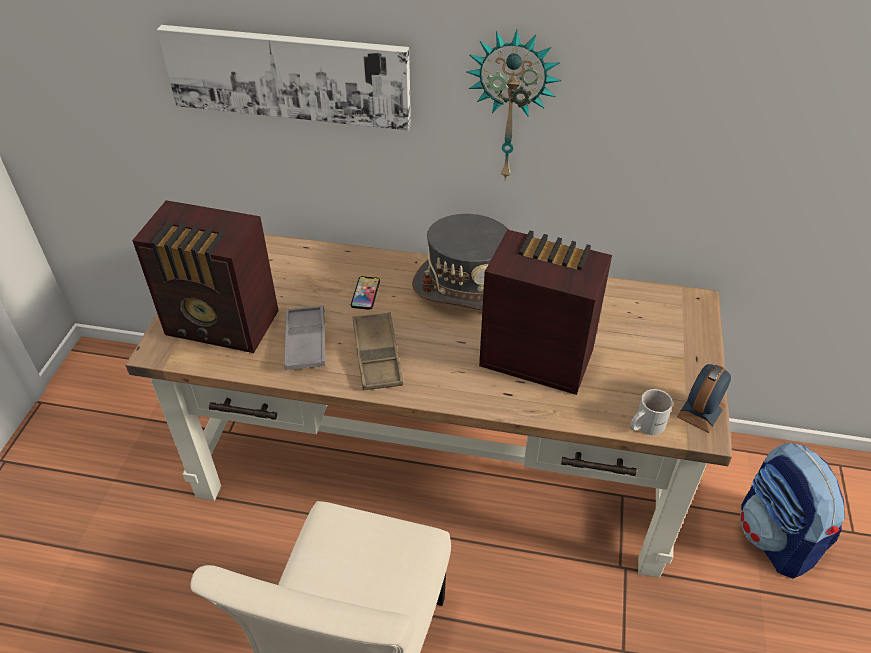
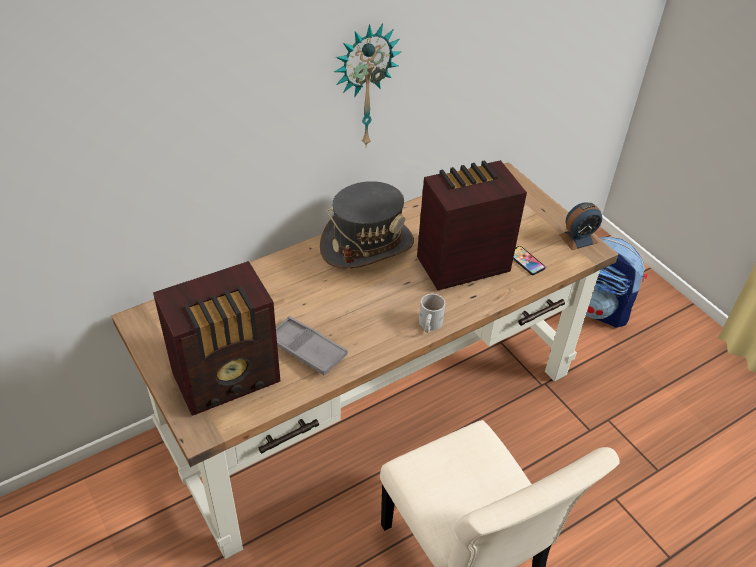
camera: 45 degrees left, 0 degrees up
picture [157,25,411,131] -> none
phone [351,276,380,310] -> phone moved to [513,246,545,275]
brown tray [353,312,403,391] -> none
white mug [630,389,673,435] -> white mug moved to [419,294,445,333]
alarm clock [677,364,731,433] -> alarm clock turned 105 degrees counterclockwise [559,202,602,250]

